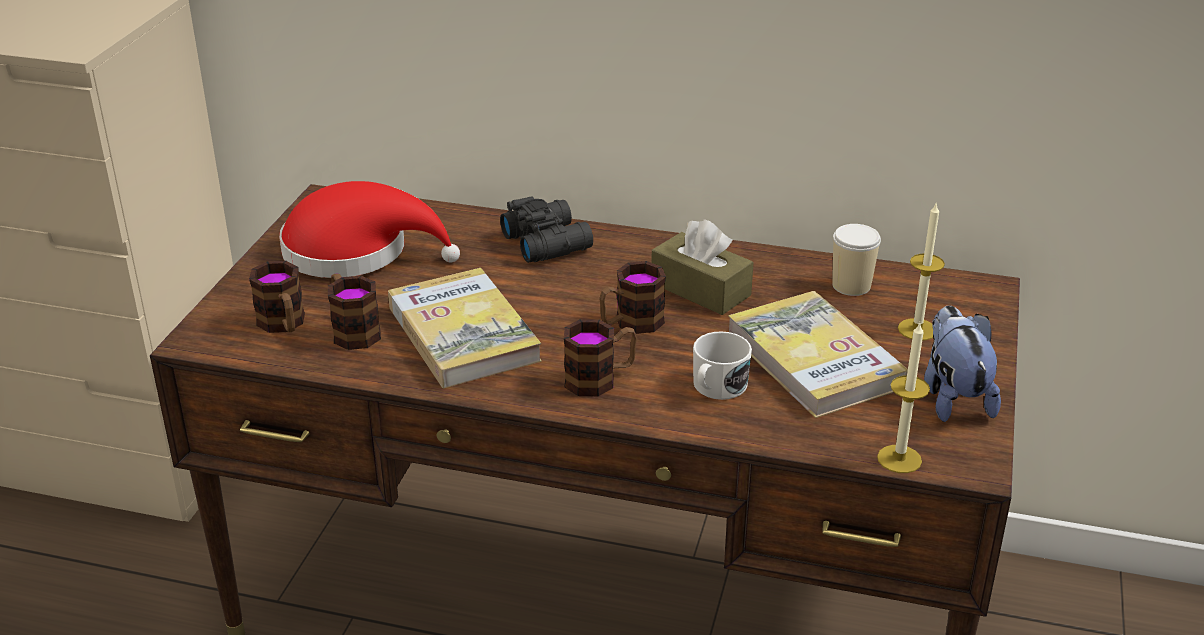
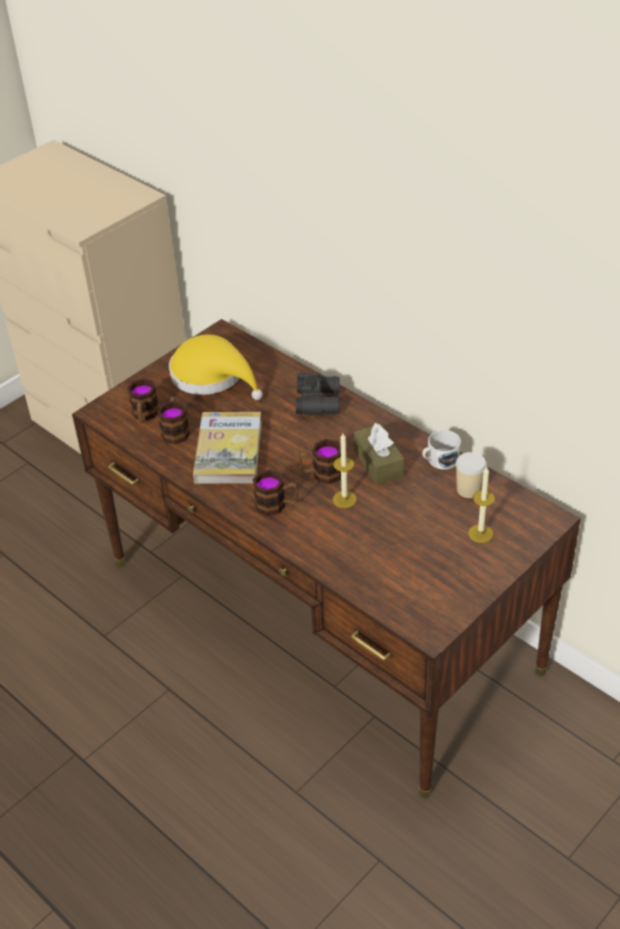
camera: 30 degrees right, 10 degrees up
red hat [279,181,460,278] -> yellow hat [169,335,263,400]
white mug [693,331,752,400] -> white mug moved to [422,430,461,470]
book [728,291,908,418] -> none
candle [877,323,930,473] -> candle moved to [333,433,357,508]
plush toy [924,305,1001,422] -> none

